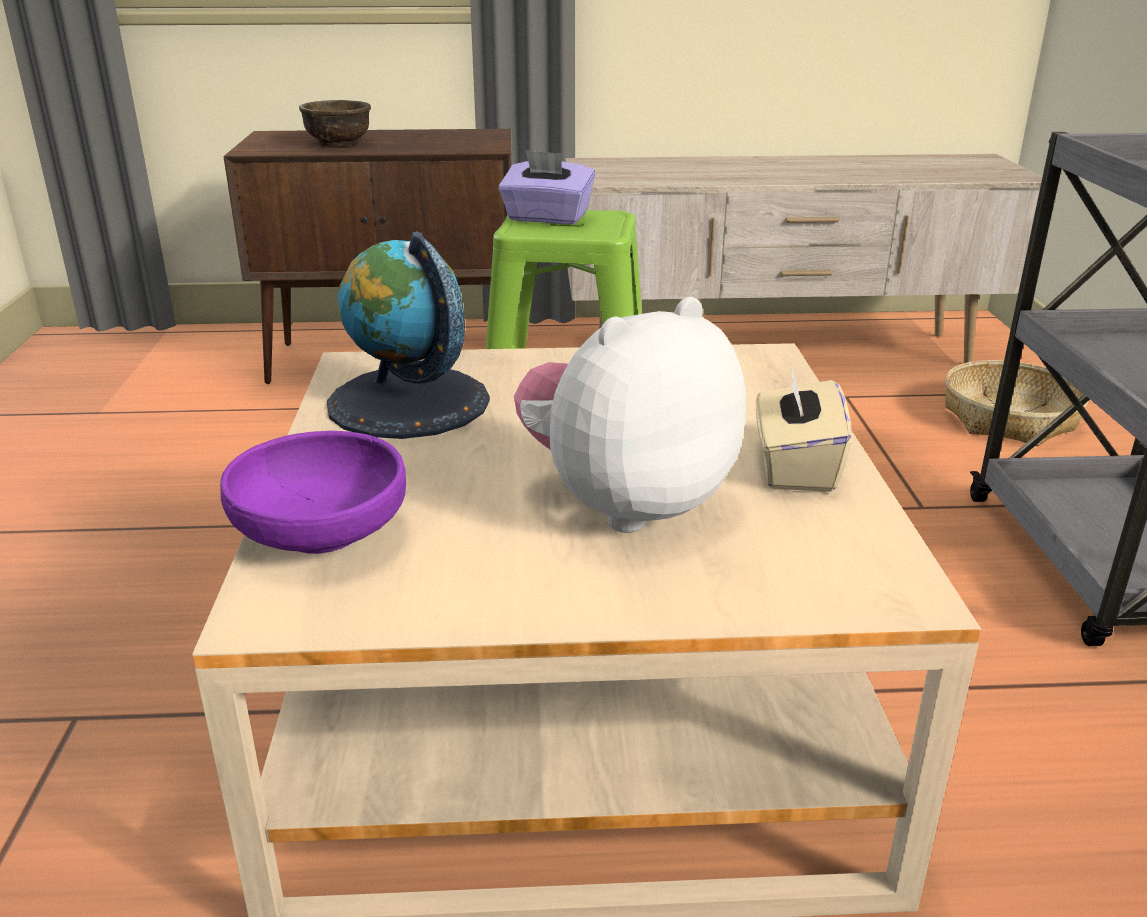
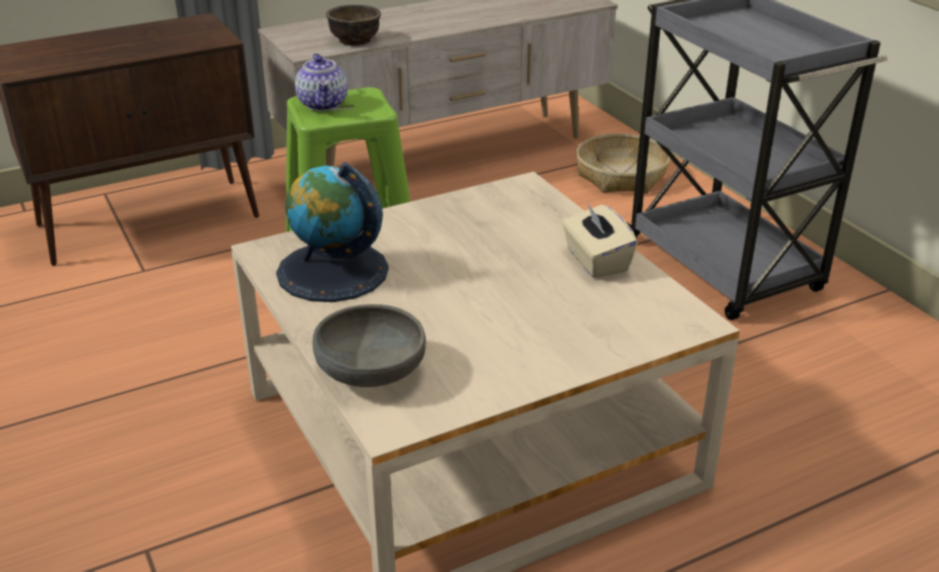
camera: 25 degrees left, 5 degrees up
purple bowl [220,431,406,554] -> grey bowl [312,304,426,387]
brown bowl [299,100,371,147] -> brown bowl moved to [326,5,381,46]
purple tissue box [499,150,595,224] -> teapot [295,53,348,111]
plush toy [514,297,746,533] -> none

